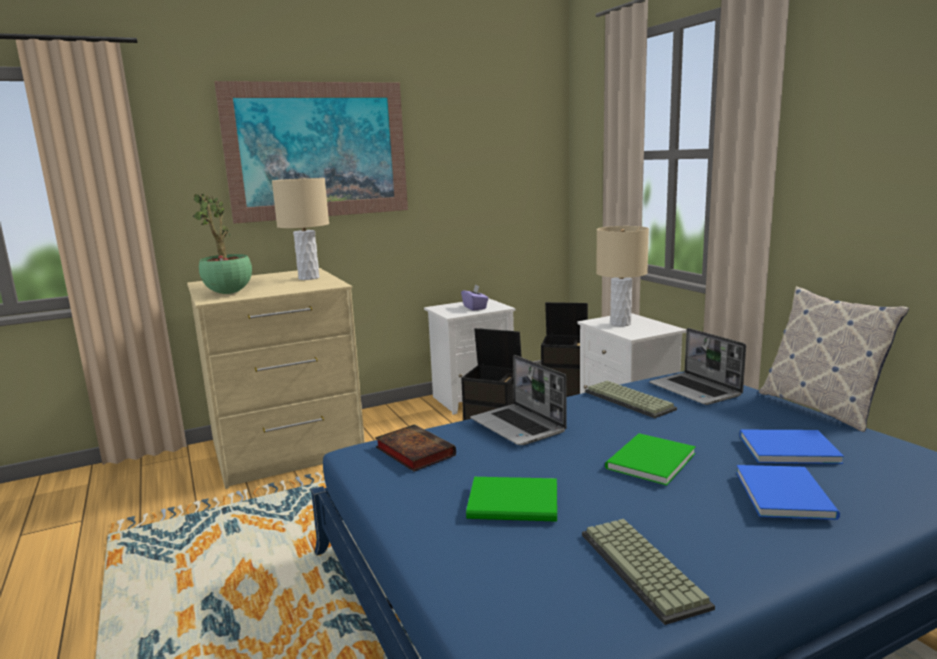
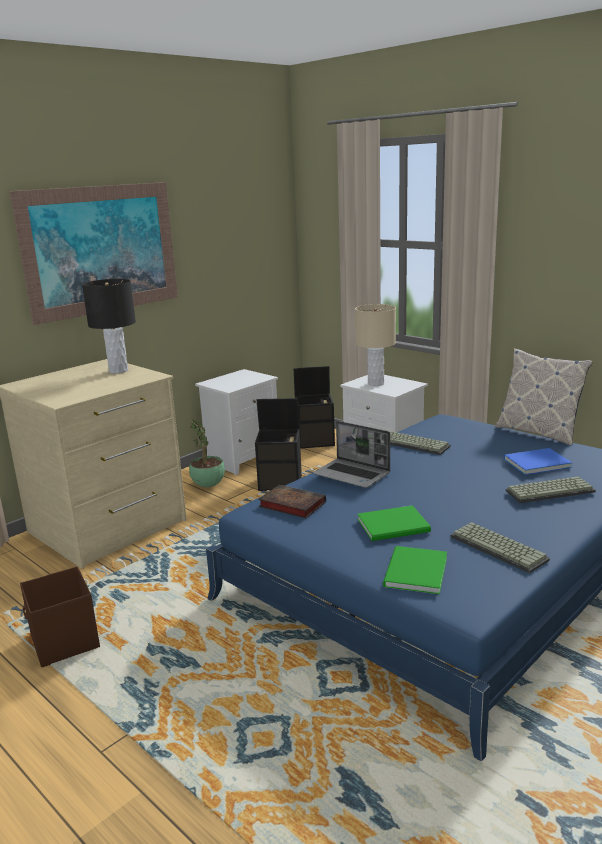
camera: 20 degrees left, 5 degrees up
potted plant [193,194,252,294] -> potted plant moved to [189,419,225,487]
beige table lamp [272,178,329,280] -> black table lamp [82,279,136,373]
purple tissue box [461,284,489,311] -> none
green book [605,433,696,486] -> green book moved to [383,546,447,594]
laptop [649,328,746,405] -> none
blue book [736,465,840,520] -> keyboard [506,476,596,503]
none -> brown storage box [20,566,100,667]

